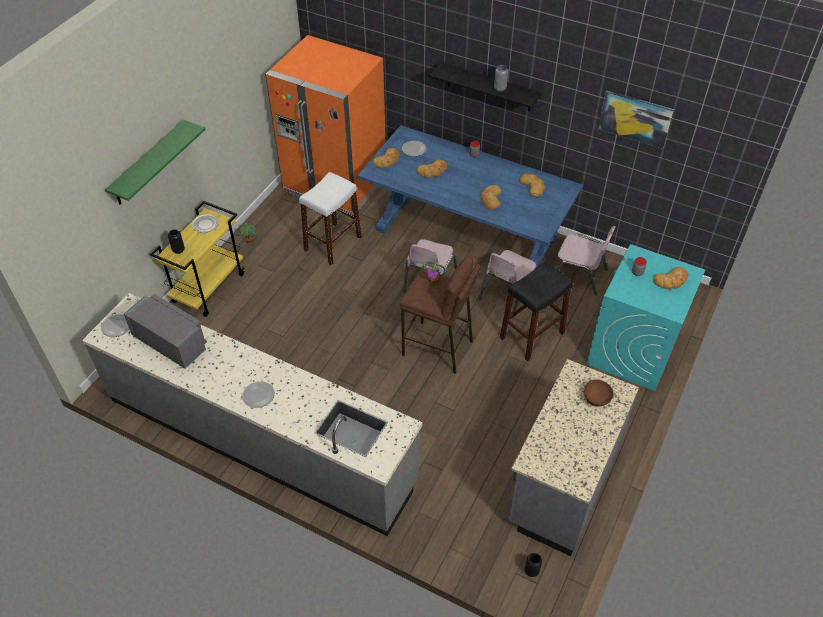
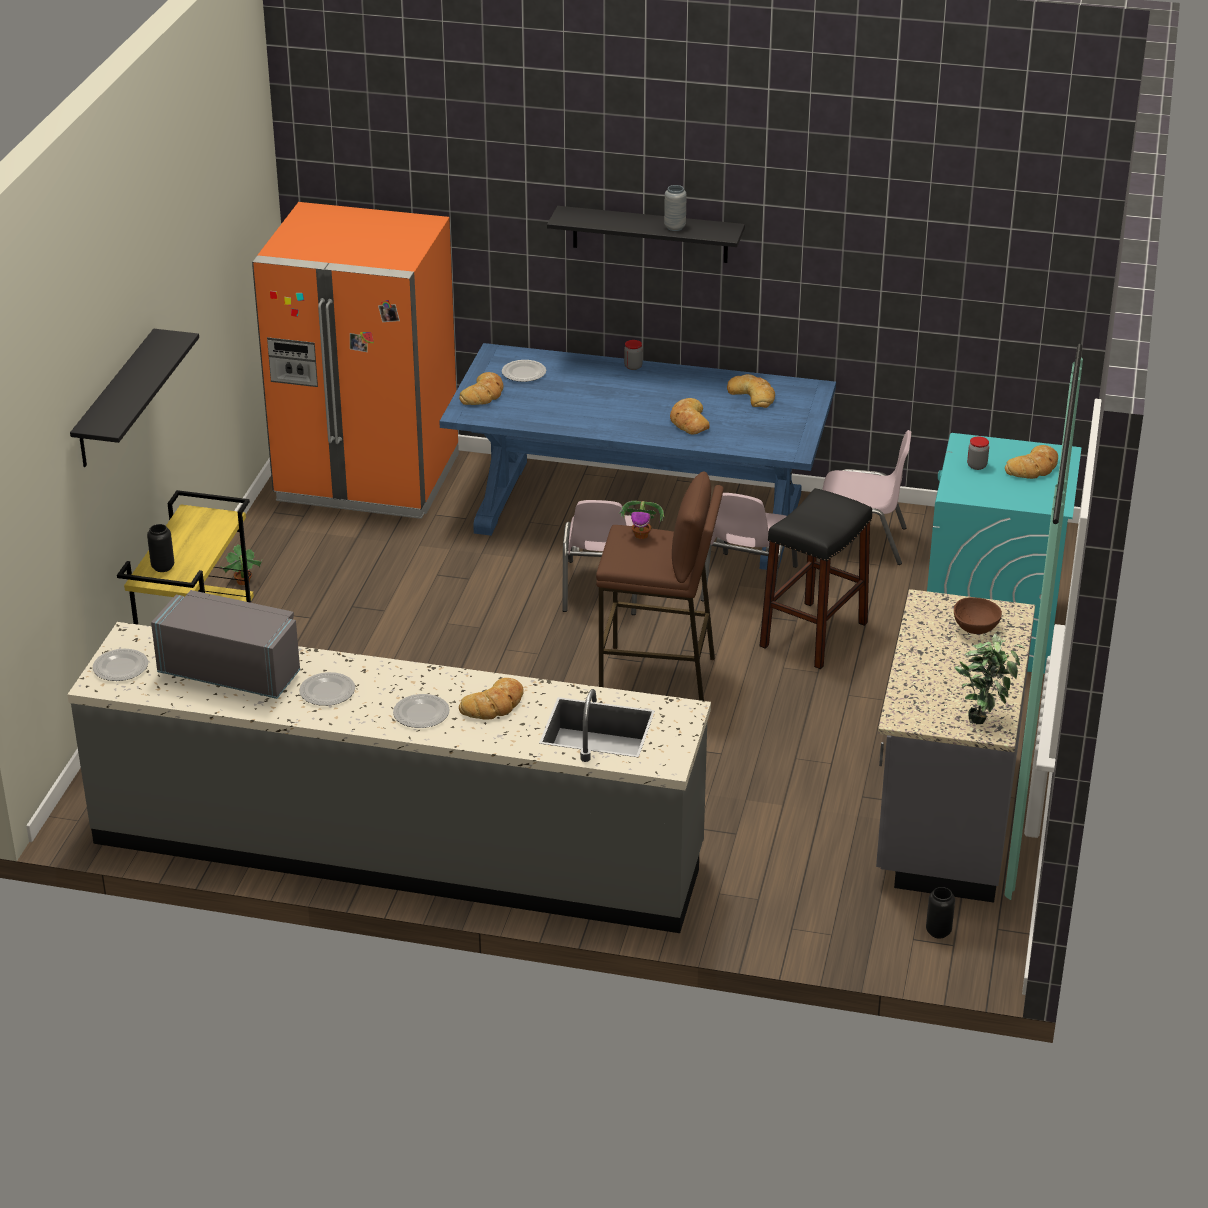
camera: 15 degrees left, 15 degrees down
green shelf [105,120,206,205] -> black shelf [70,329,199,467]
plate [192,215,219,233] -> plate moved to [299,672,355,706]
white stool [299,172,362,265] -> none
bread [417,160,447,178] -> bread moved to [459,678,524,720]
picture [598,90,674,149] -> none
none -> potted plant [954,633,1025,724]

